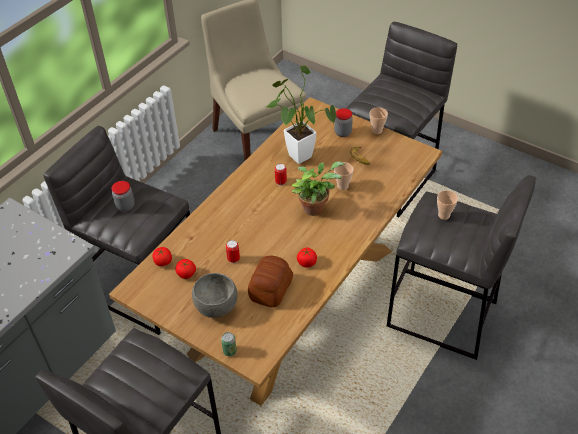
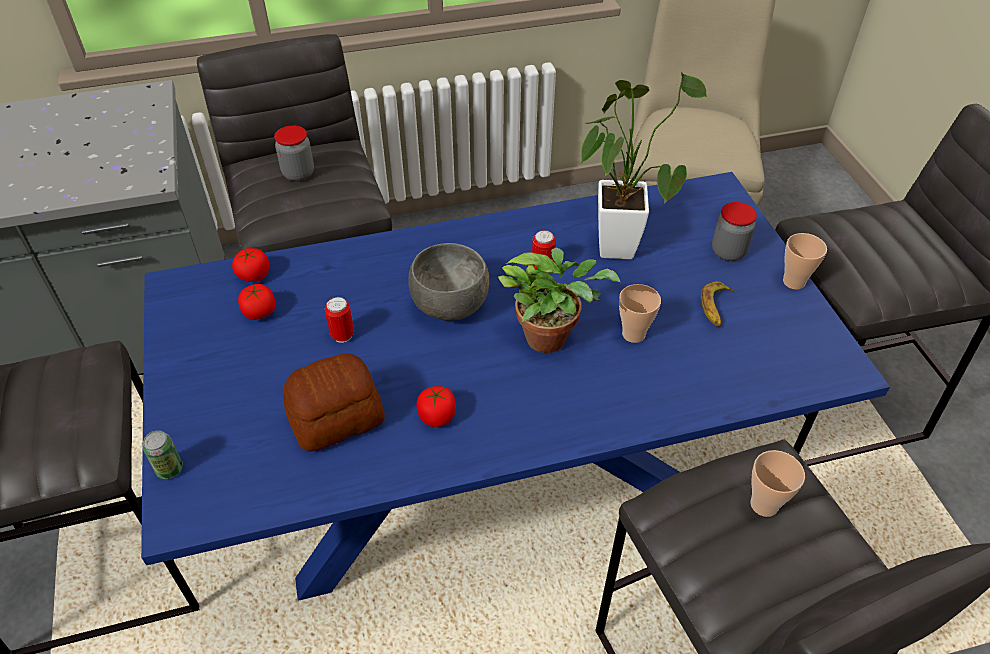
camera: 40 degrees right, 0 degrees up
brown dining table [109,97,442,406] -> blue dining table [141,172,890,601]
grey bowl [192,273,238,318] -> grey bowl moved to [408,243,489,321]

